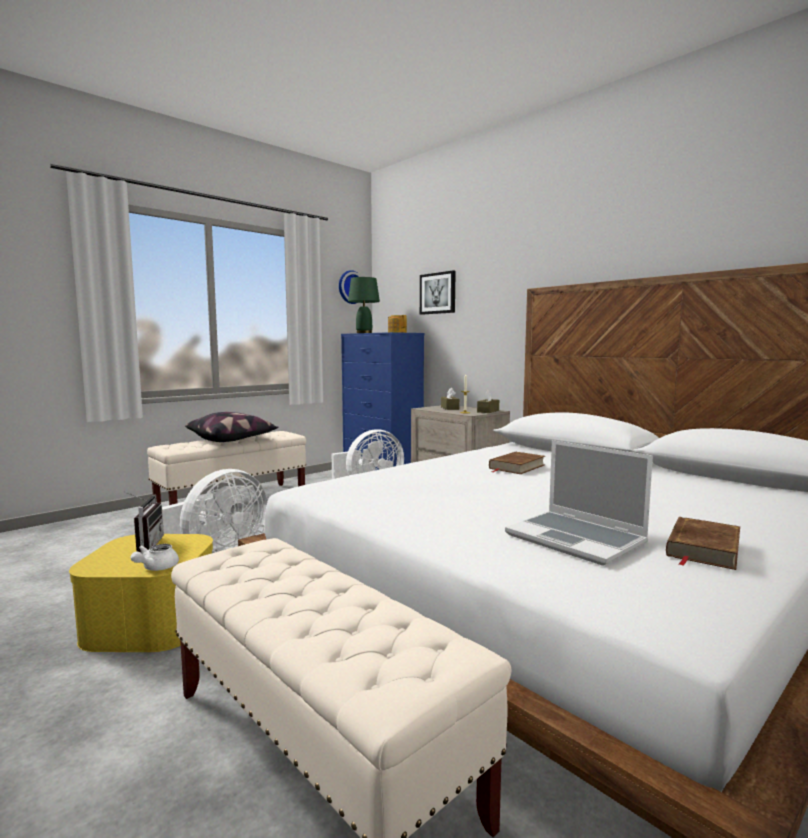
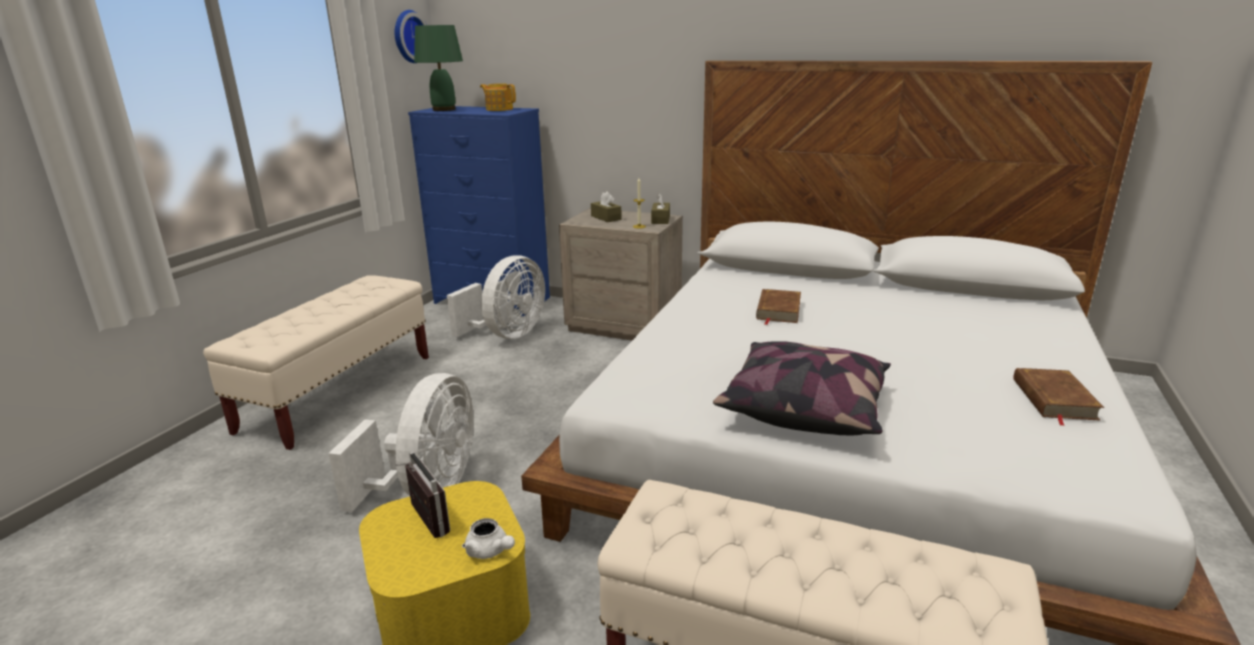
camera: 25 degrees left, 15 degrees up
white teapot [130,544,179,571] -> white teapot turned 45 degrees counterclockwise [462,518,515,559]
pillow [185,412,279,442] -> pillow moved to [713,341,891,436]
picture [420,271,456,315] -> none
laptop [505,440,653,566] -> none

